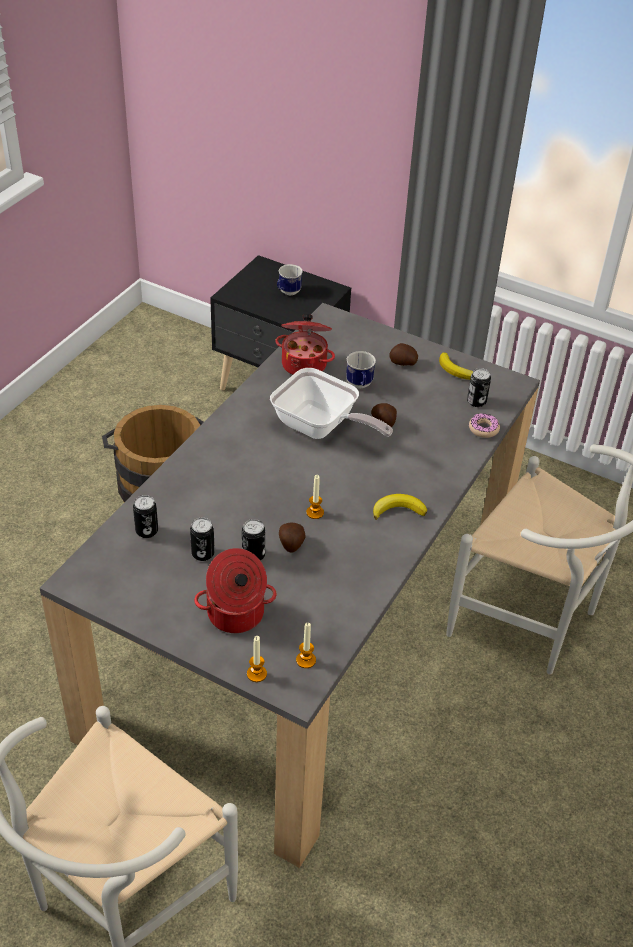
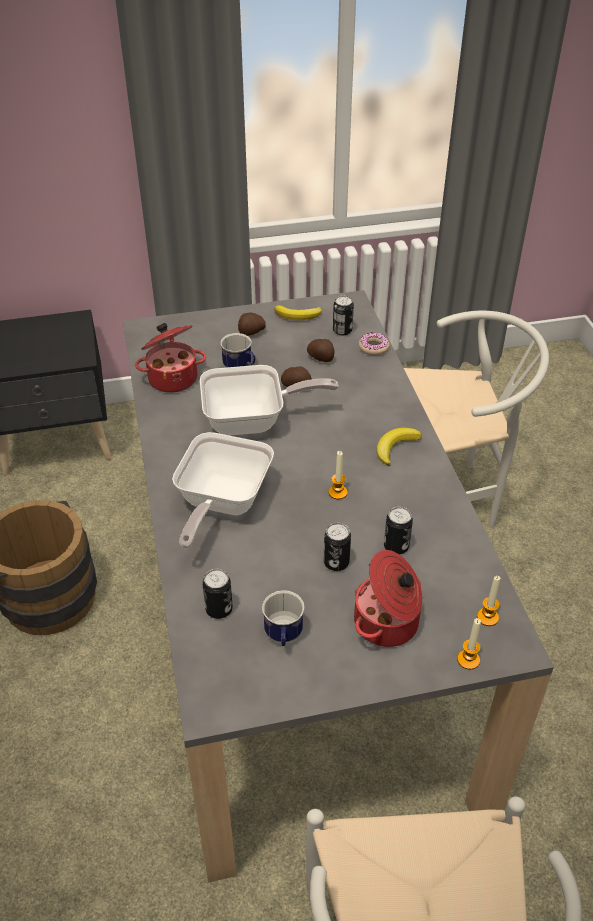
camera: 40 degrees left, 0 degrees up
can [190,518,215,561] -> can moved to [384,507,413,555]
mug [277,264,303,295] -> mug moved to [262,590,304,646]
potato [279,523,306,553] -> potato moved to [307,339,334,362]
none -> frying pan [172,432,274,549]

